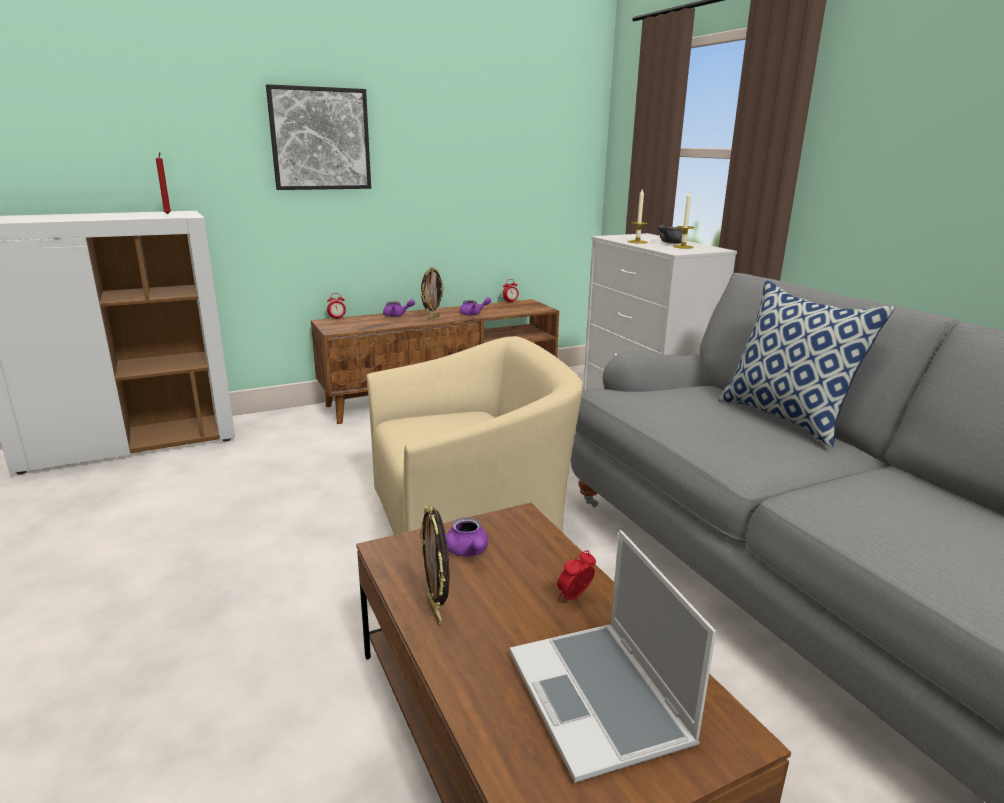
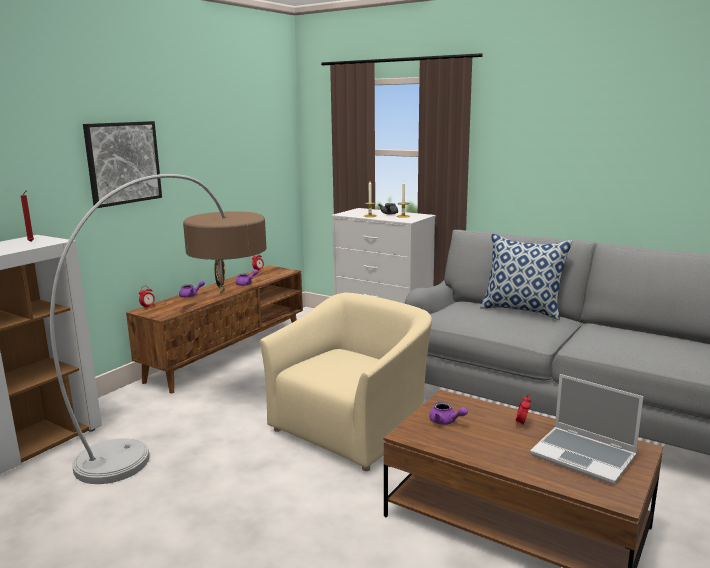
camera: 30 degrees left, 5 degrees down
picture frame [420,505,449,626] -> none
none -> floor lamp [50,174,266,484]

